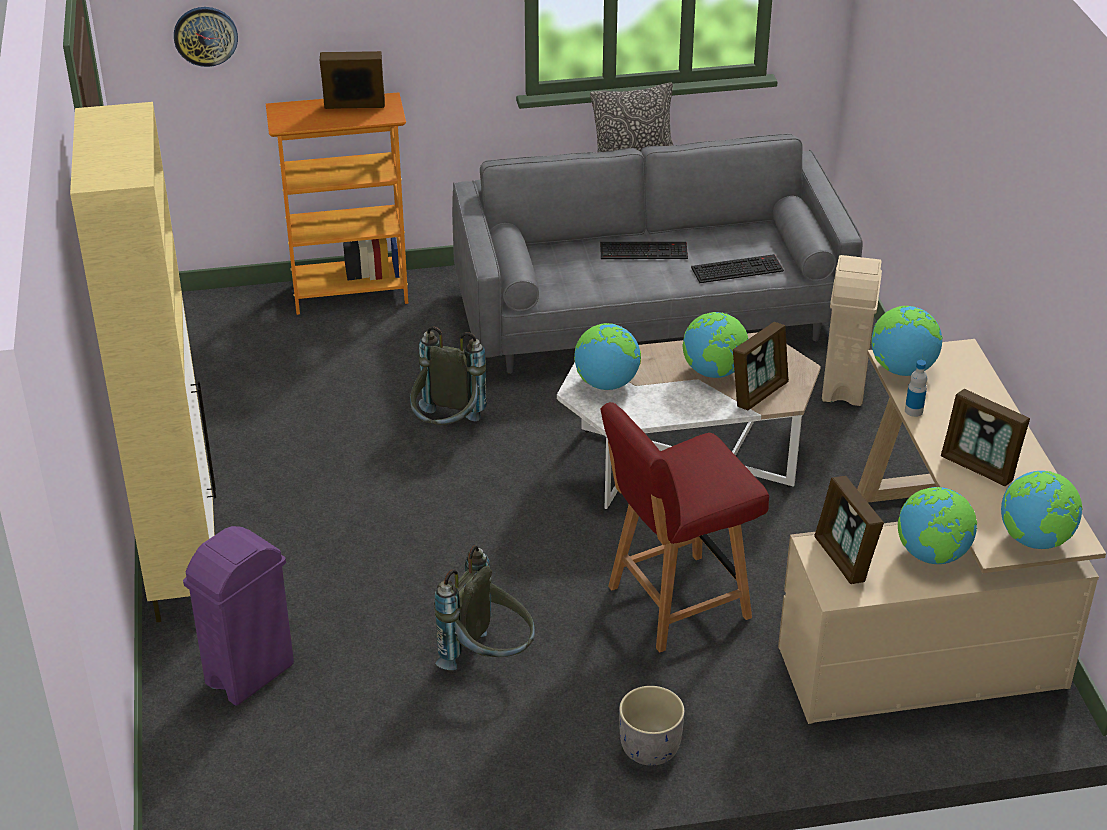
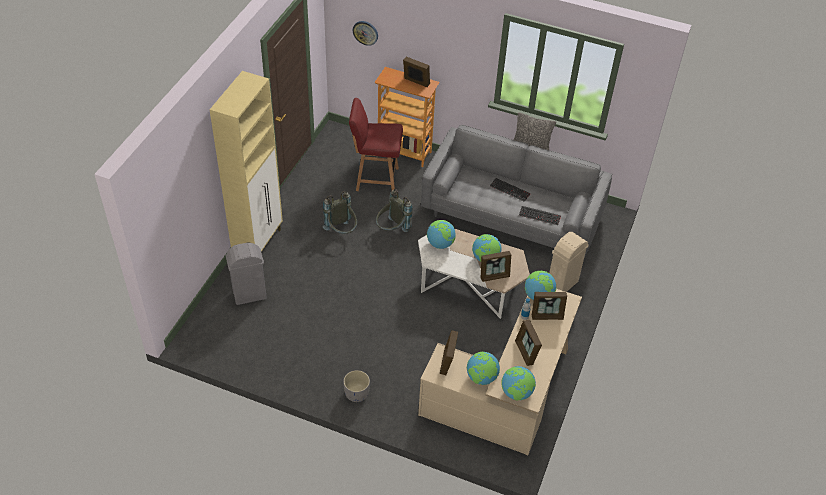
camera: 30 degrees right, 10 degrees up
purple trash can [183,526,294,706] -> grey trash can [225,243,267,305]
grey backpack [434,545,535,670] -> grey backpack moved to [322,191,357,234]
red chair [601,402,769,652] -> red chair moved to [349,98,403,191]
none -> picture frame [532,292,567,320]

